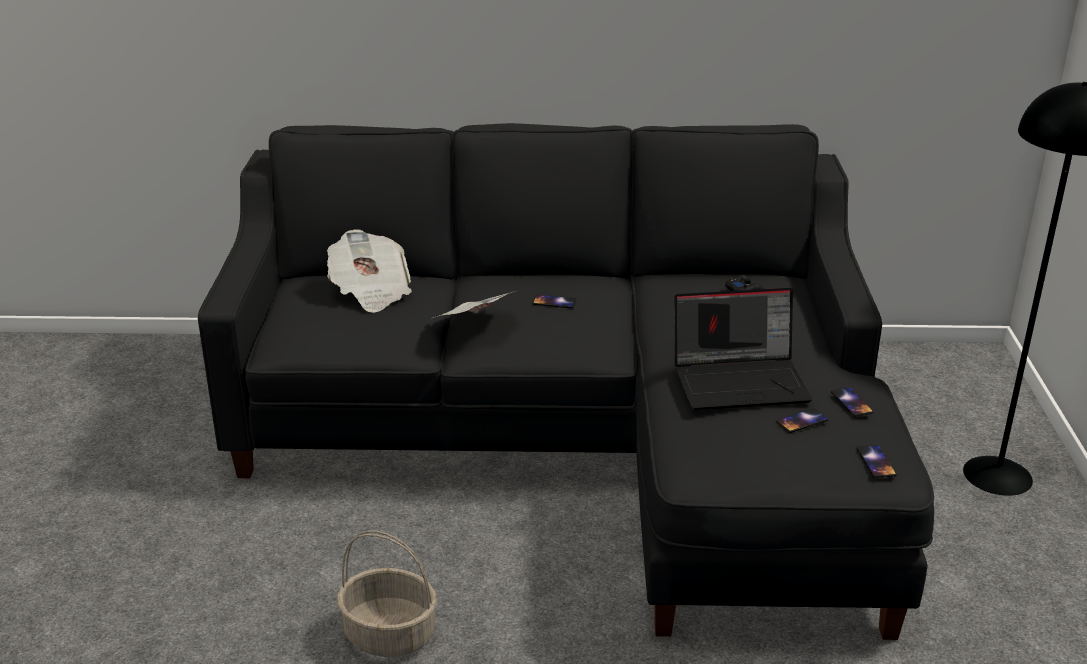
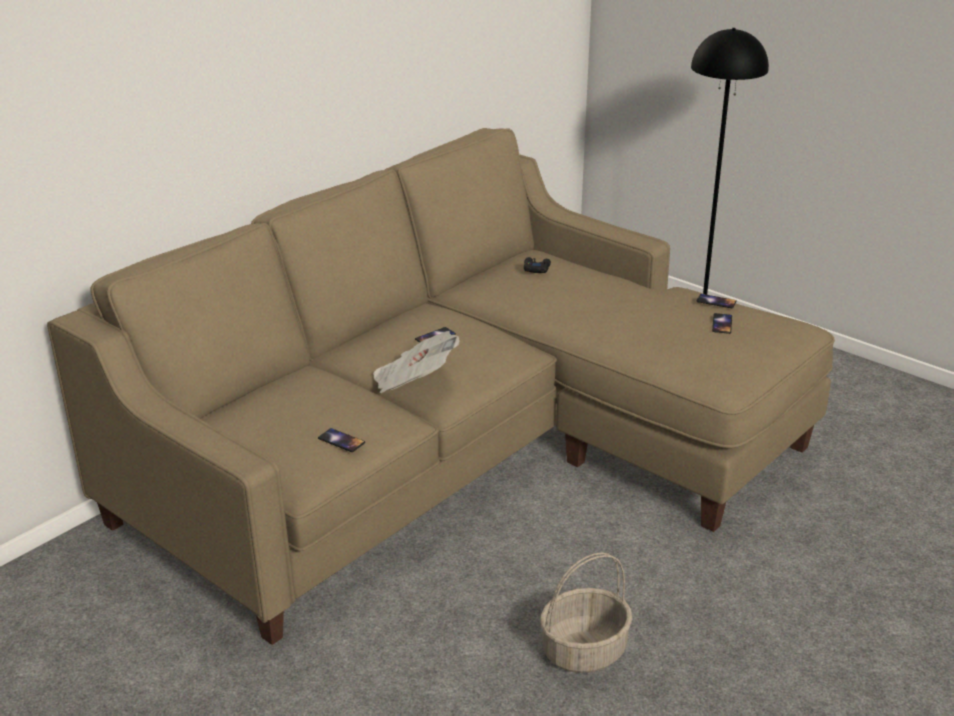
camera: 50 degrees left, 0 degrees up
black sofa [198,123,934,640] -> beige sofa [47,128,835,645]
newspaper [327,229,412,313] -> none
laptop [675,288,813,410] -> none
phone [856,445,897,478] -> phone moved to [318,428,365,452]

